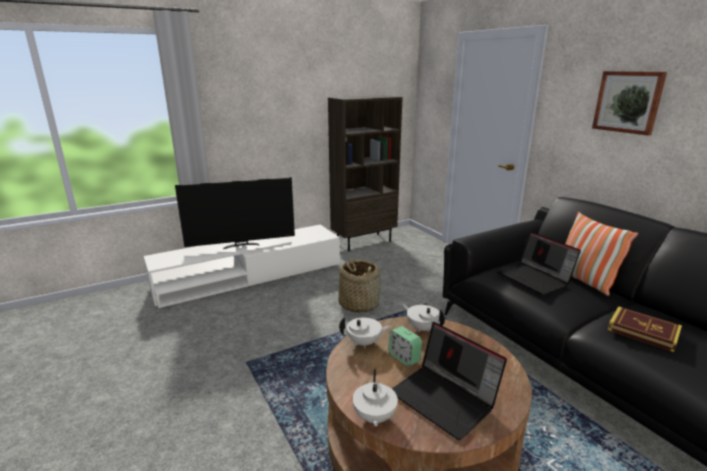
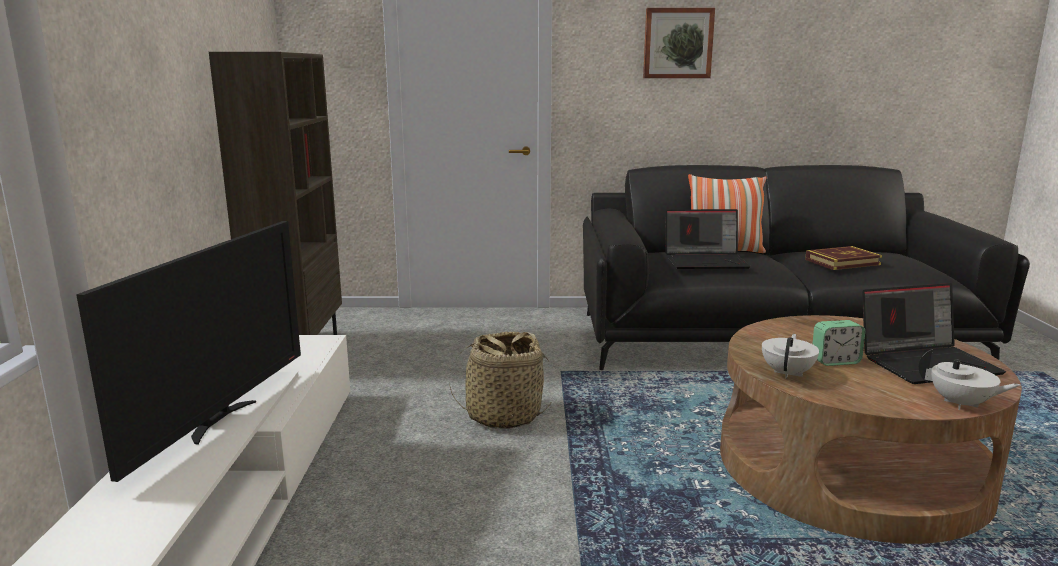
camera: 60 degrees left, 5 degrees down
white teapot [402,304,445,332] -> none

